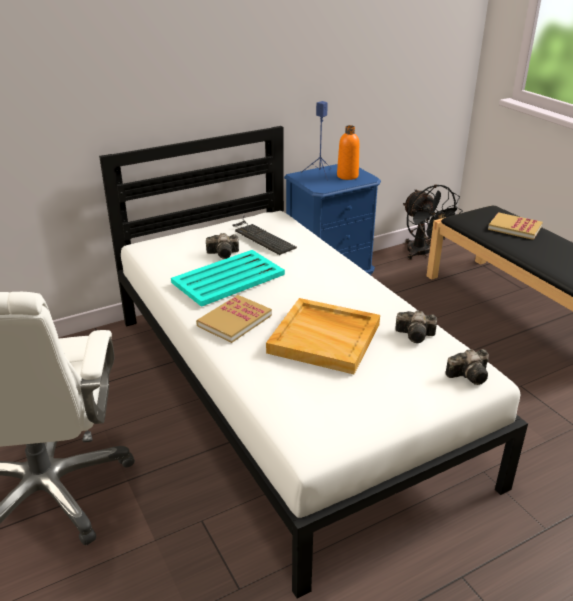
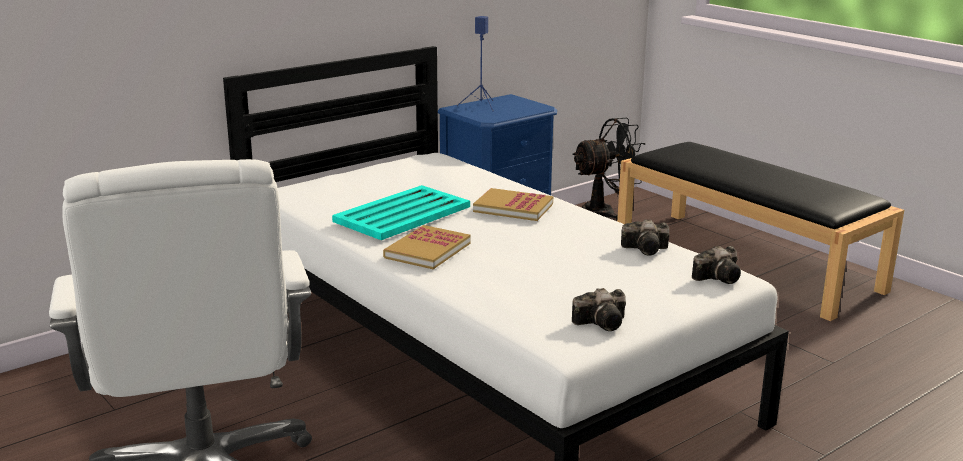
camera: 10 degrees left, 10 degrees down
camera [206,233,239,259] -> camera moved to [572,288,626,331]
keyboard [232,216,297,255] -> none
beige tray [266,298,380,374] -> none
orange bottle [337,125,359,180] -> none
black fan [403,184,463,260] -> black fan turned 75 degrees counterclockwise [572,118,646,221]
book [488,212,543,240] -> book moved to [473,188,553,221]

